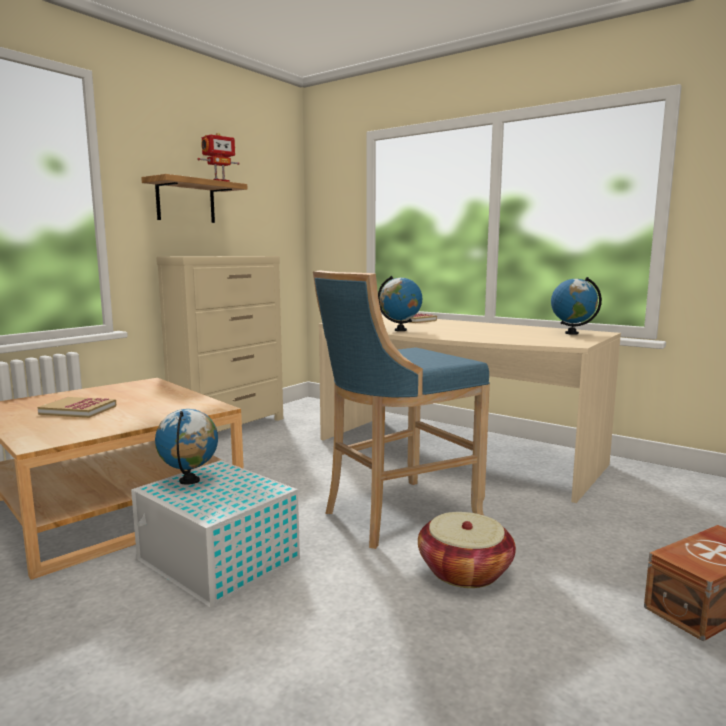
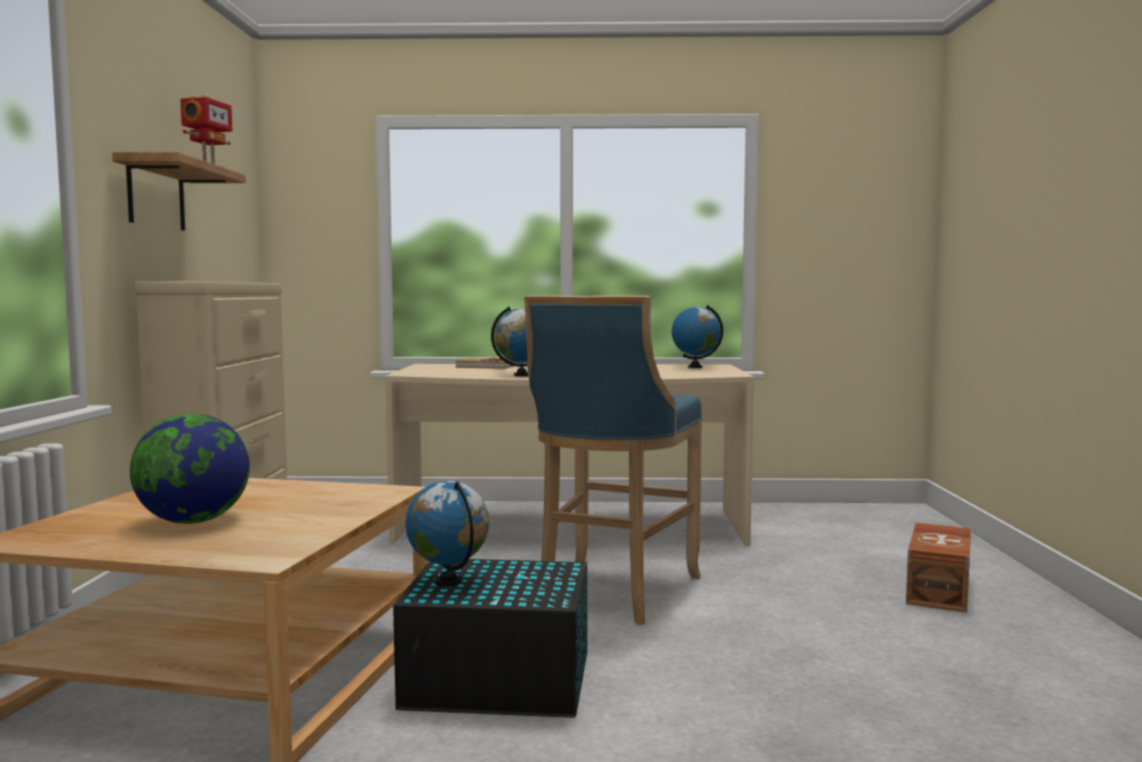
camera: 35 degrees left, 5 degrees down
book [37,397,116,418] -> globe [130,414,250,524]
white storage box [131,460,300,607] -> black storage box [393,559,587,718]
basket [418,512,516,588] -> none

